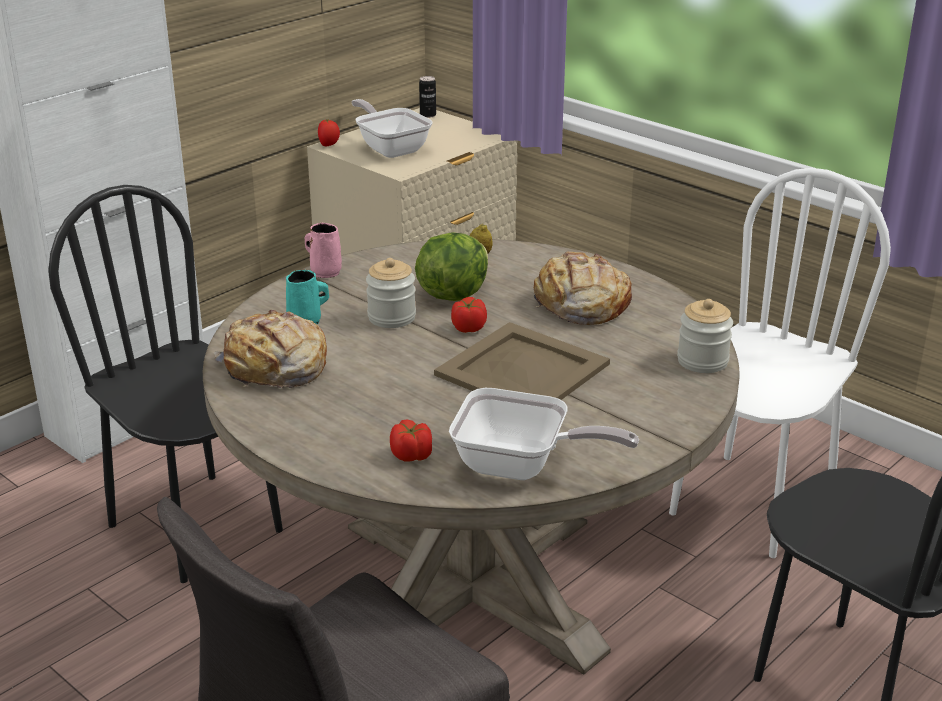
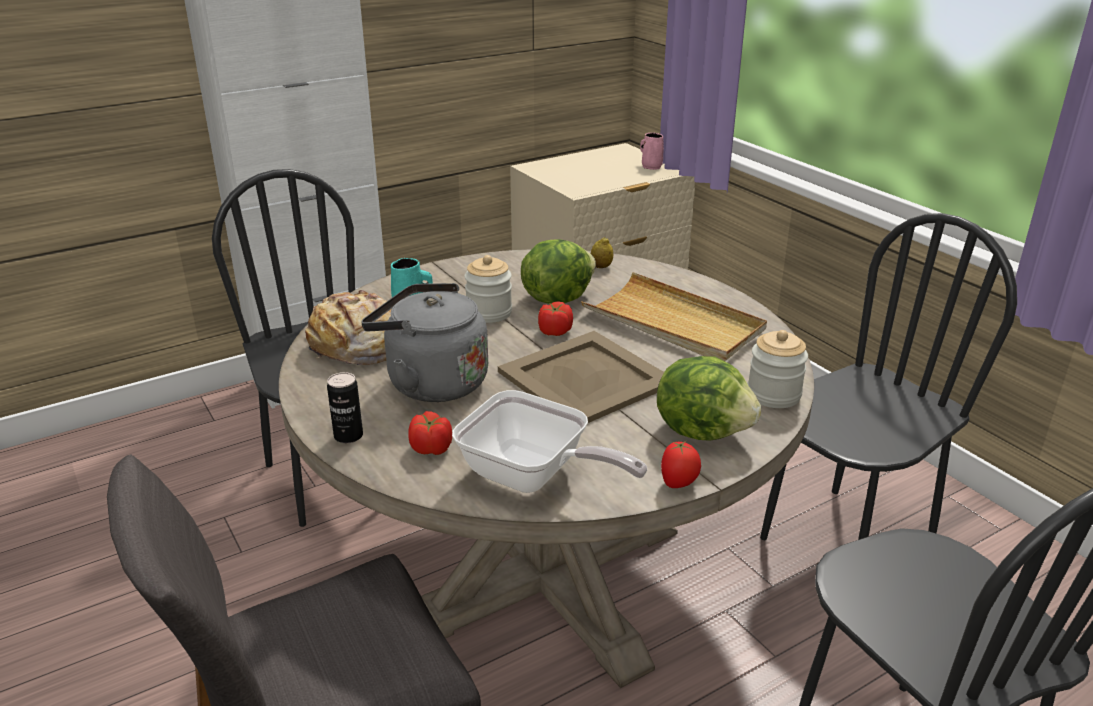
camera: 15 degrees right, 0 degrees up
pink mug [305,223,342,278] -> pink mug moved to [640,132,664,170]
tomato [318,119,340,146] -> tomato moved to [661,441,701,488]
frying pan [351,99,432,158] -> none
can [419,76,436,118] -> can moved to [327,372,363,443]
bread [534,252,632,325] -> beige tray [581,272,767,361]
white chair [669,168,891,558] -> black chair [760,213,1017,540]
none -> grey kettle [361,283,488,402]
none -> lettuce [657,356,761,441]

